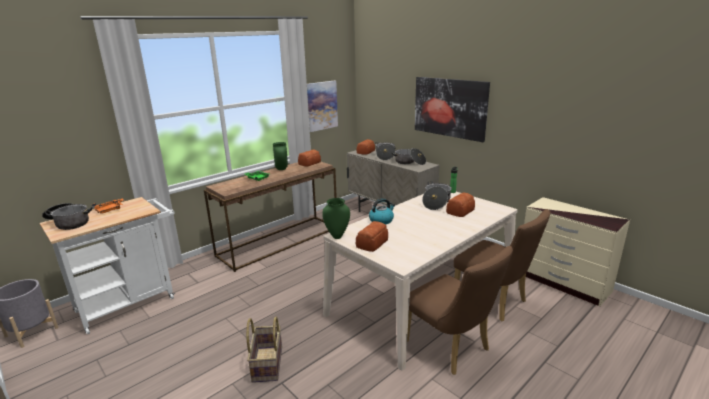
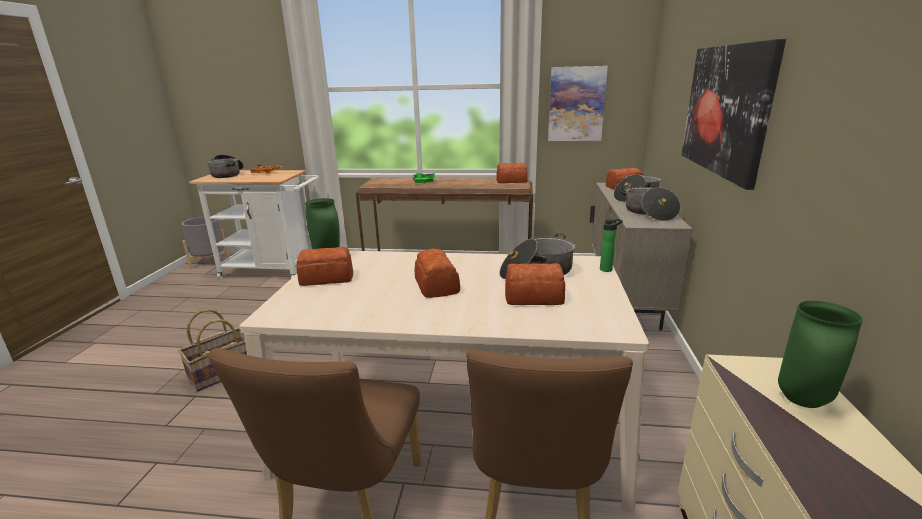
camera: 50 degrees right, 0 degrees up
green vase [273,142,288,170] -> green vase moved to [778,300,863,408]
kettle [369,198,395,225] -> none
none -> bread [415,248,460,298]

